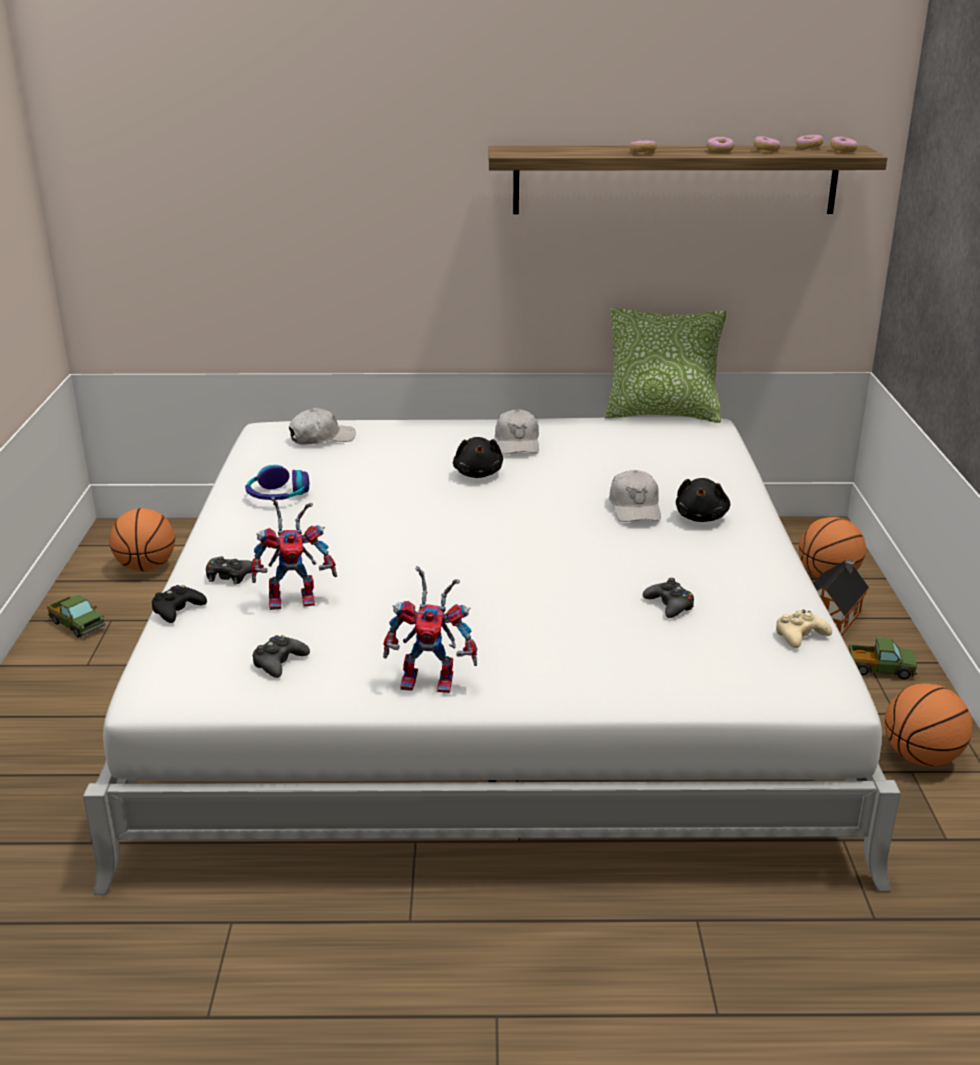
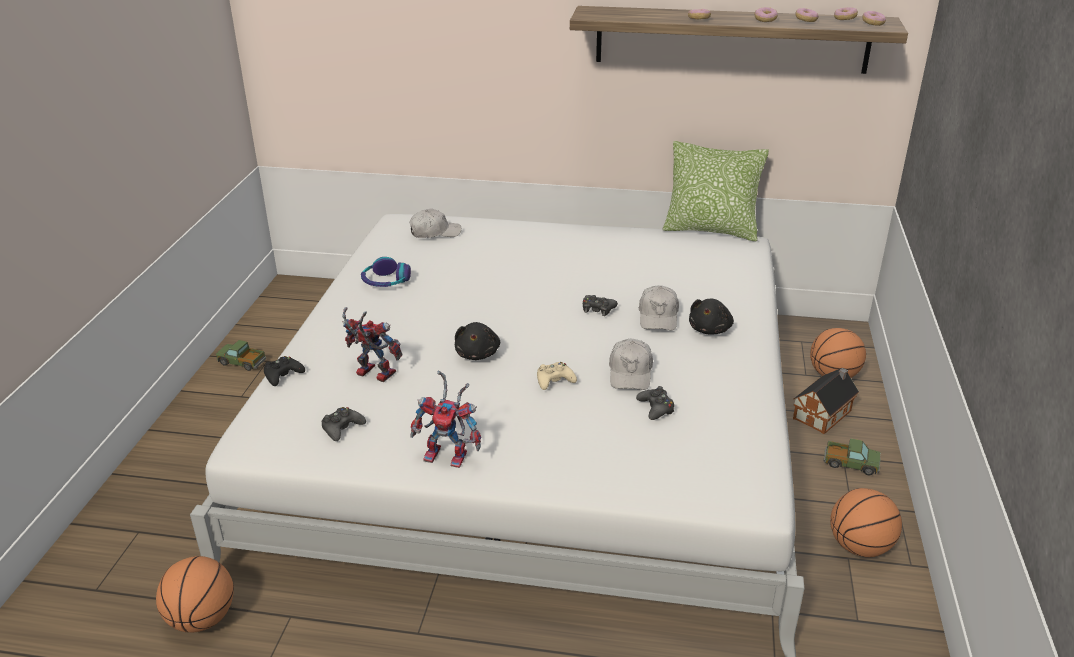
camera: 10 degrees right, 5 degrees up
toy truck [47,595,105,638] -> toy truck turned 150 degrees clockwise [216,340,266,371]
basketball [109,508,175,572] -> basketball moved to [156,556,234,633]
black game controller [206,556,252,584] -> black game controller moved to [583,295,618,316]
toy robot [251,497,337,610] -> toy robot turned 150 degrees counterclockwise [342,307,403,382]
black plush toy [453,437,503,478] -> black plush toy moved to [455,322,500,360]
white cap [495,409,539,454] -> white cap moved to [609,339,653,390]
beige game controller [776,610,832,648] -> beige game controller moved to [537,362,577,390]

